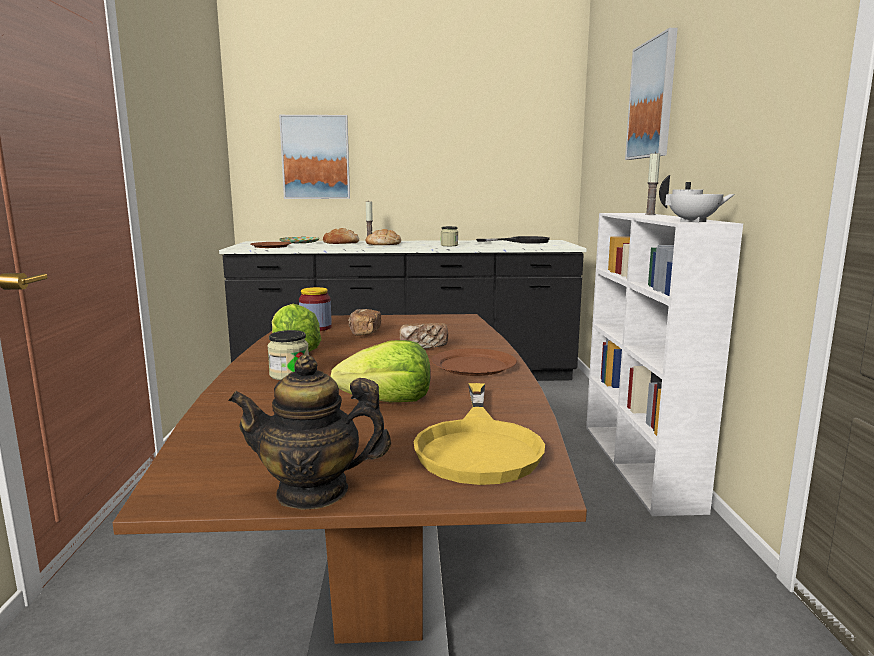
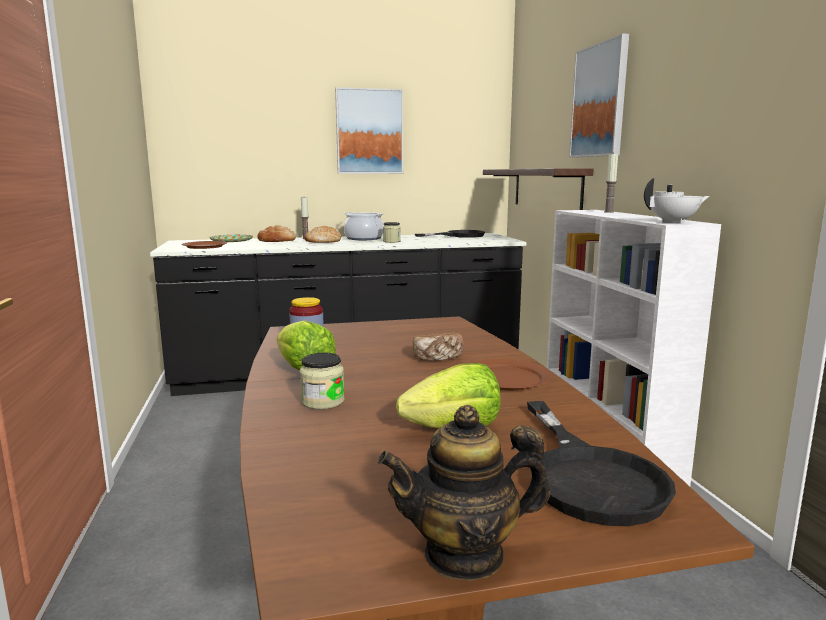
camera: 10 degrees left, 0 degrees up
picture [279,115,350,199] -> picture moved to [335,87,403,174]
bread [348,309,381,336] -> none
yellow frying pan [413,383,545,485] -> black frying pan [527,401,676,526]
none -> cooking pot [344,212,384,240]
none -> shelf [483,168,594,210]

